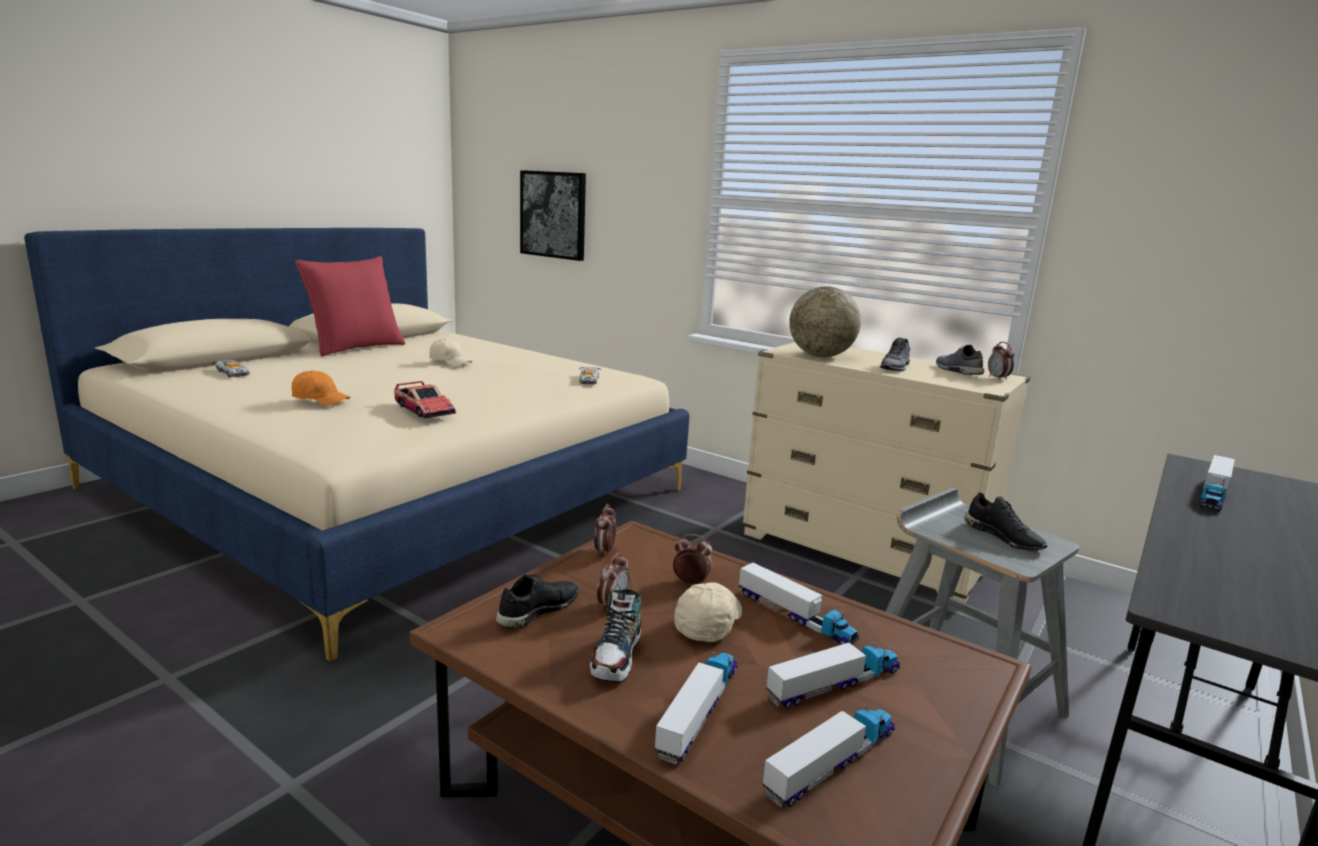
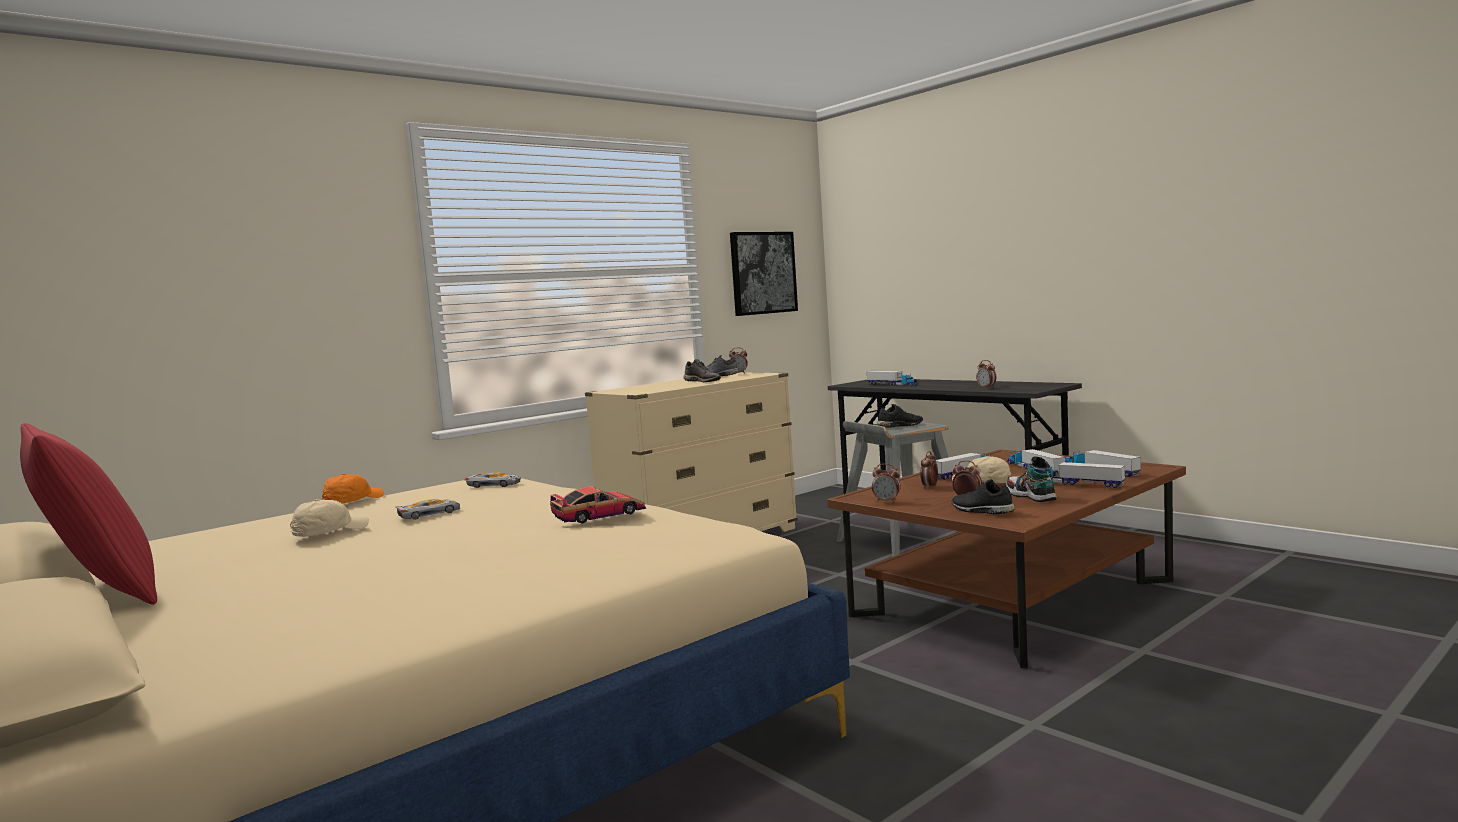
camera: 75 degrees left, 10 degrees down
toy car [212,359,249,377] -> toy car moved to [396,499,460,520]
orange cap [292,371,350,405] -> orange cap moved to [322,474,384,504]
picture [520,170,586,261] -> picture moved to [730,232,798,316]
shoe [590,589,641,683] -> shoe turned 135 degrees counterclockwise [1006,457,1057,502]
globe [789,286,861,357] -> none
none -> alarm clock [976,360,996,389]

